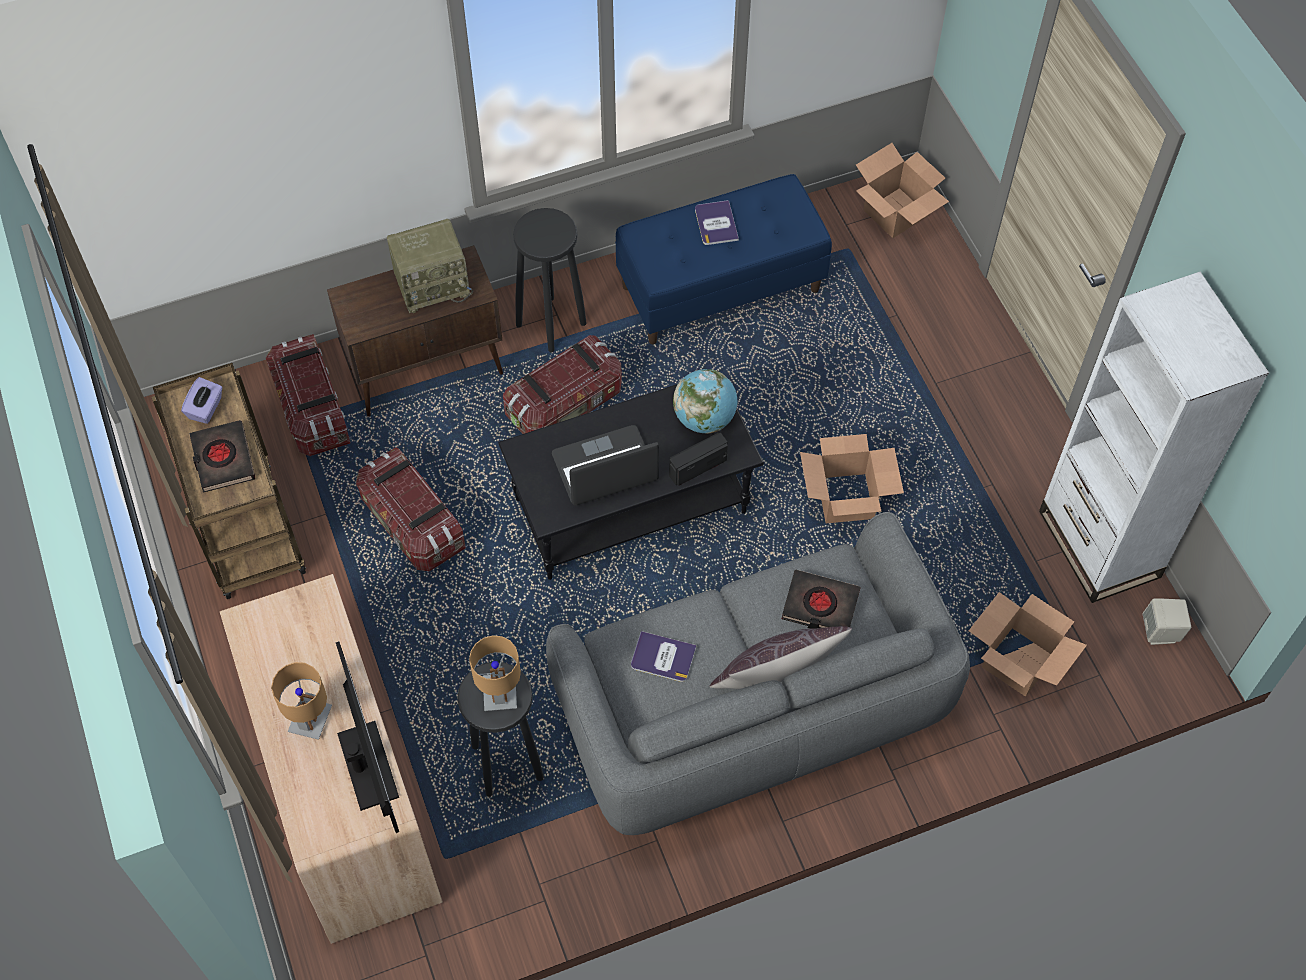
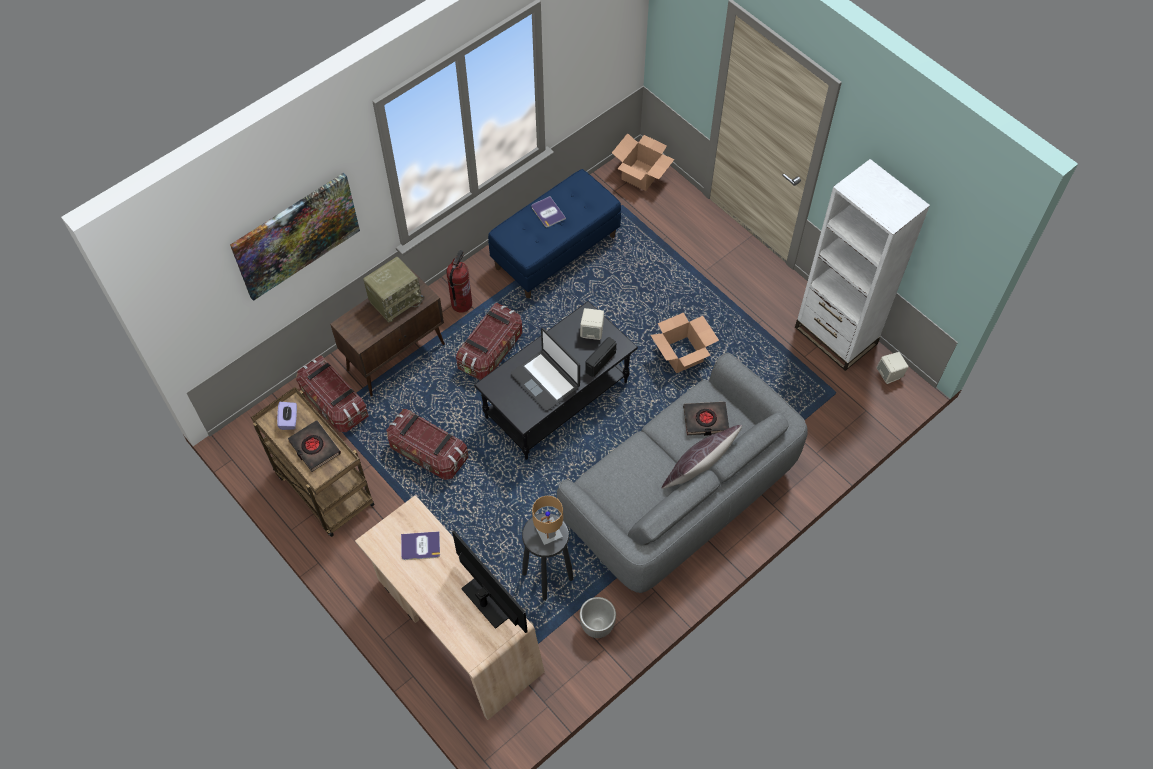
camera: 20 degrees left, 0 degrees up
brown table lamp [271,662,332,740] -> none
black stool [513,208,587,353] -> fire extinguisher [446,250,472,313]
laptop [552,425,659,506] -> laptop turned 90 degrees counterclockwise [511,328,580,411]
book [631,631,696,682] -> book moved to [401,531,440,560]
globe [673,369,737,434] -> beige speaker [580,308,604,340]
cardboard box [969,592,1087,697] -> none
none -> picture [230,173,360,301]
none -> planter [579,597,616,638]

